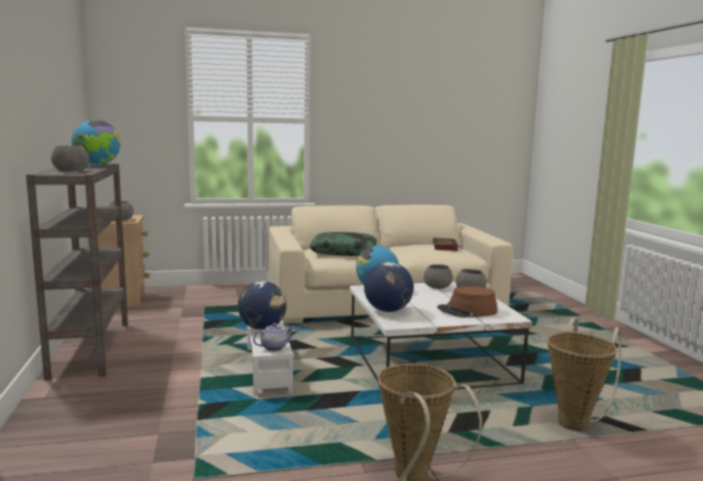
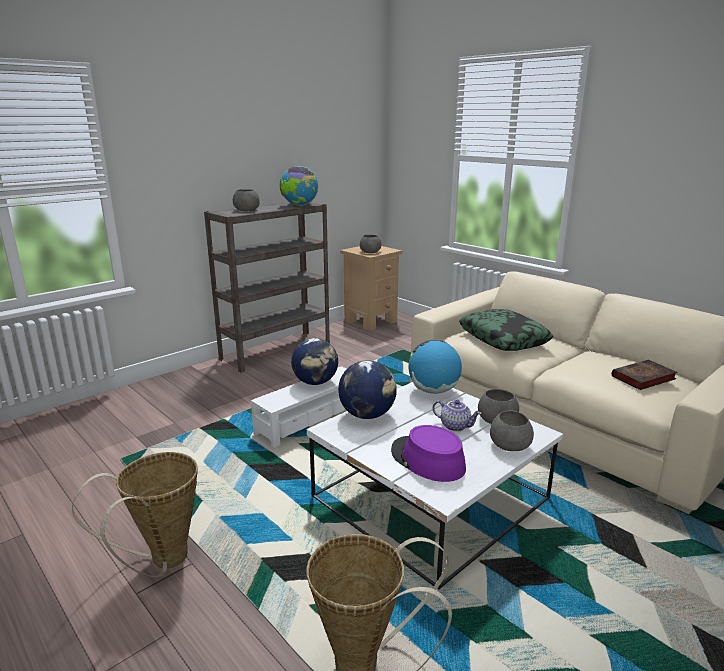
camera: 60 degrees right, 10 degrees up
teapot [253,323,295,351] -> teapot moved to [433,400,481,432]
brown hat [437,286,498,317] -> purple hat [391,425,466,482]

